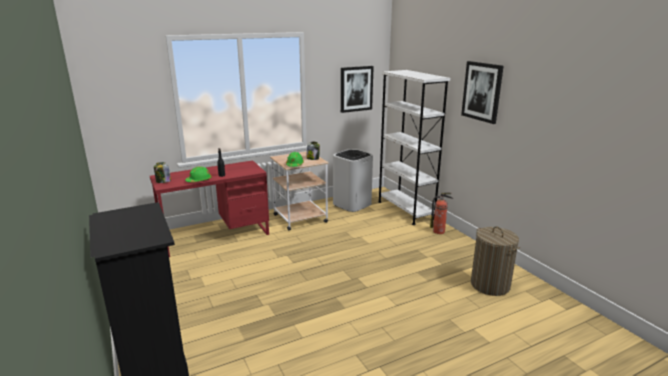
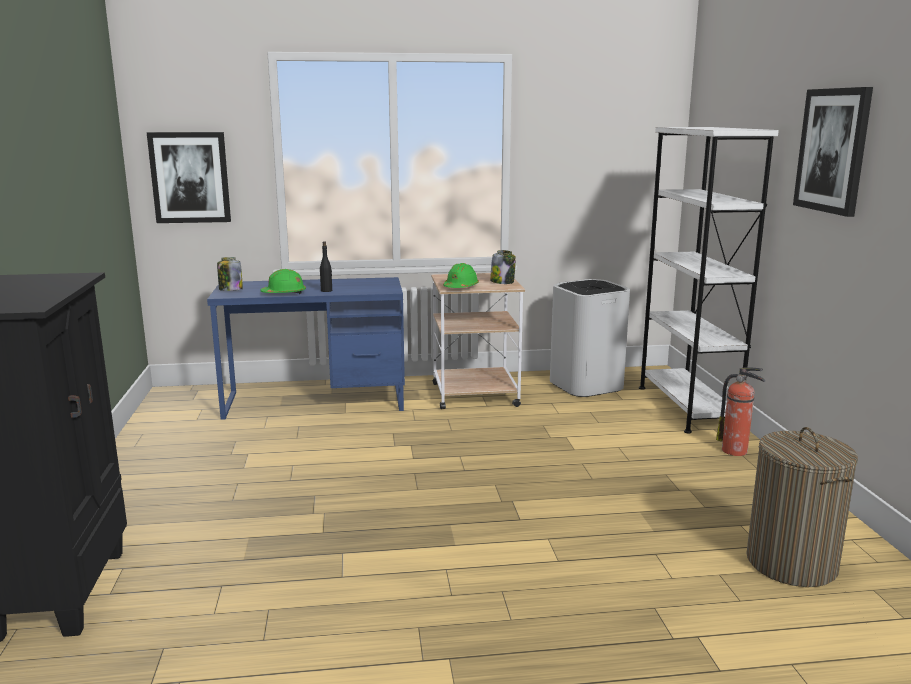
camera: 20 degrees right, 5 degrees down
red desk [150,160,269,257] -> blue desk [207,277,405,420]
picture [341,66,374,113] -> picture moved to [147,132,231,223]

